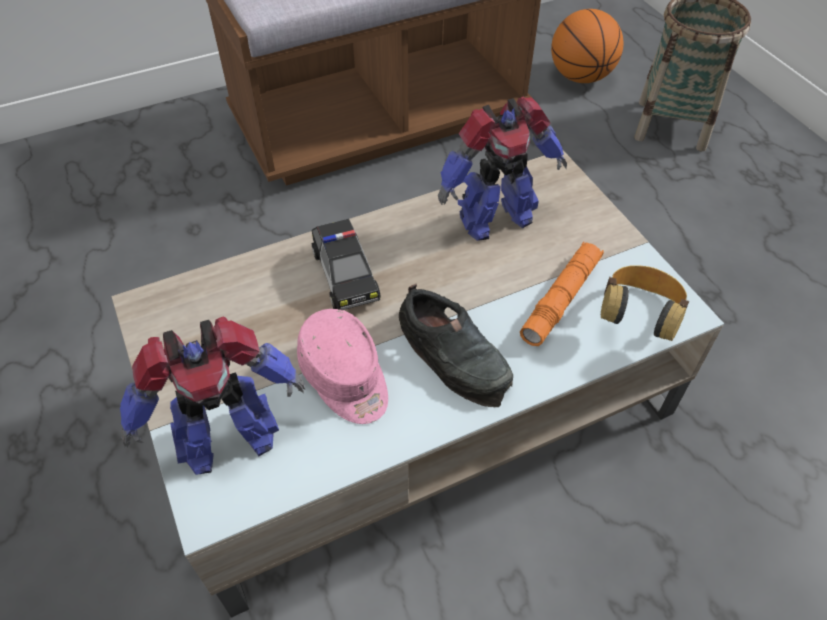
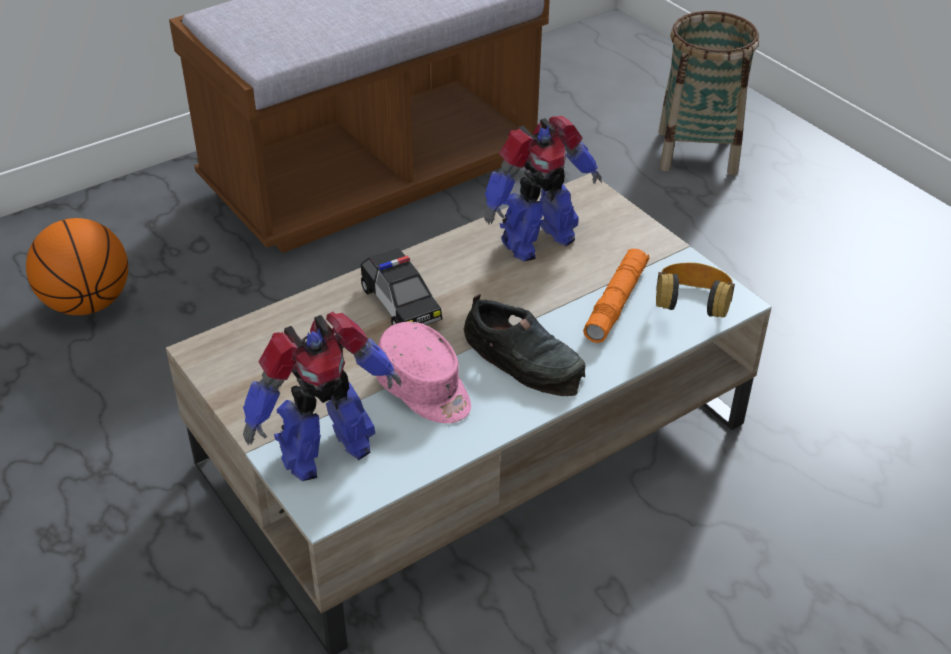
camera: 10 degrees left, 10 degrees down
basketball [551,9,623,83] -> basketball moved to [26,218,128,315]

